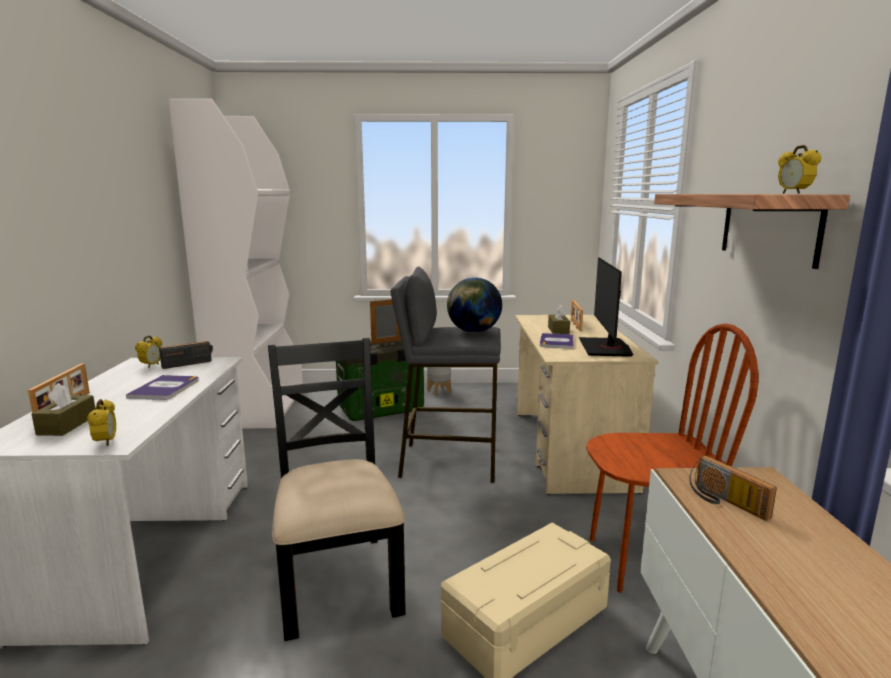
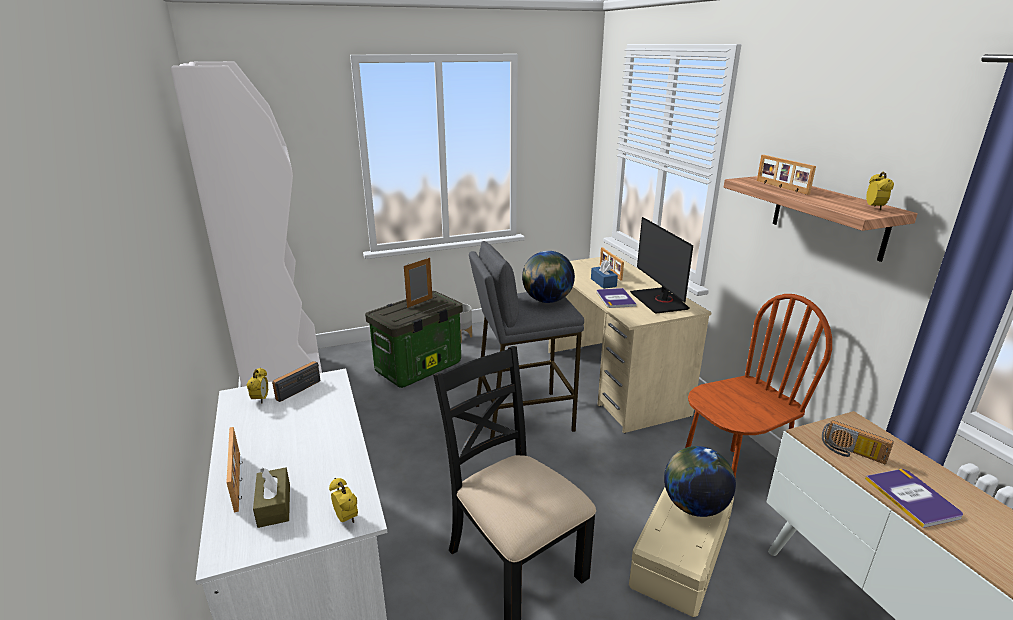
camera: 20 degrees left, 10 degrees up
book [126,375,199,400] -> book moved to [865,469,963,528]
brown tissue box [548,305,570,334] -> blue tissue box [591,260,618,289]
alarm clock [778,145,821,194] -> alarm clock turned 135 degrees counterclockwise [866,172,894,210]
none -> globe [664,446,736,517]
none -> picture frame [757,155,816,195]

